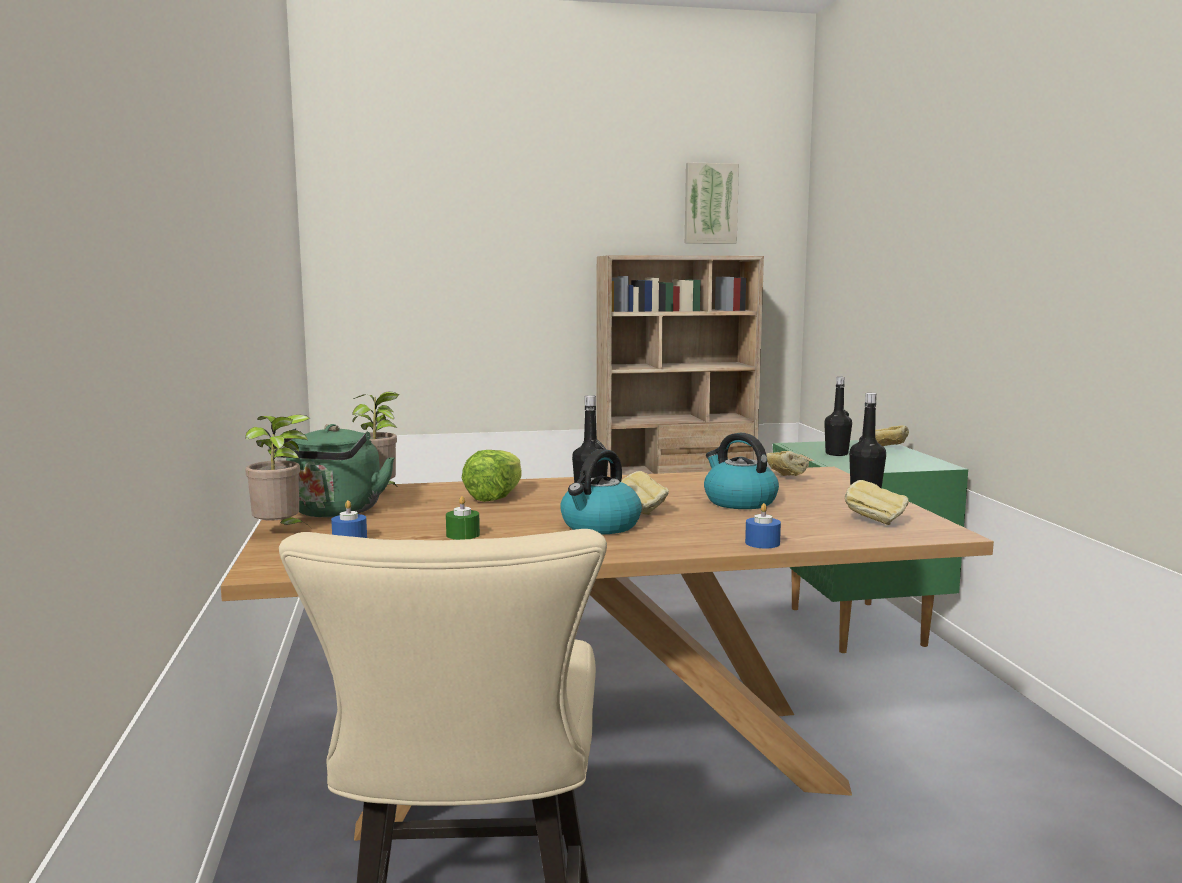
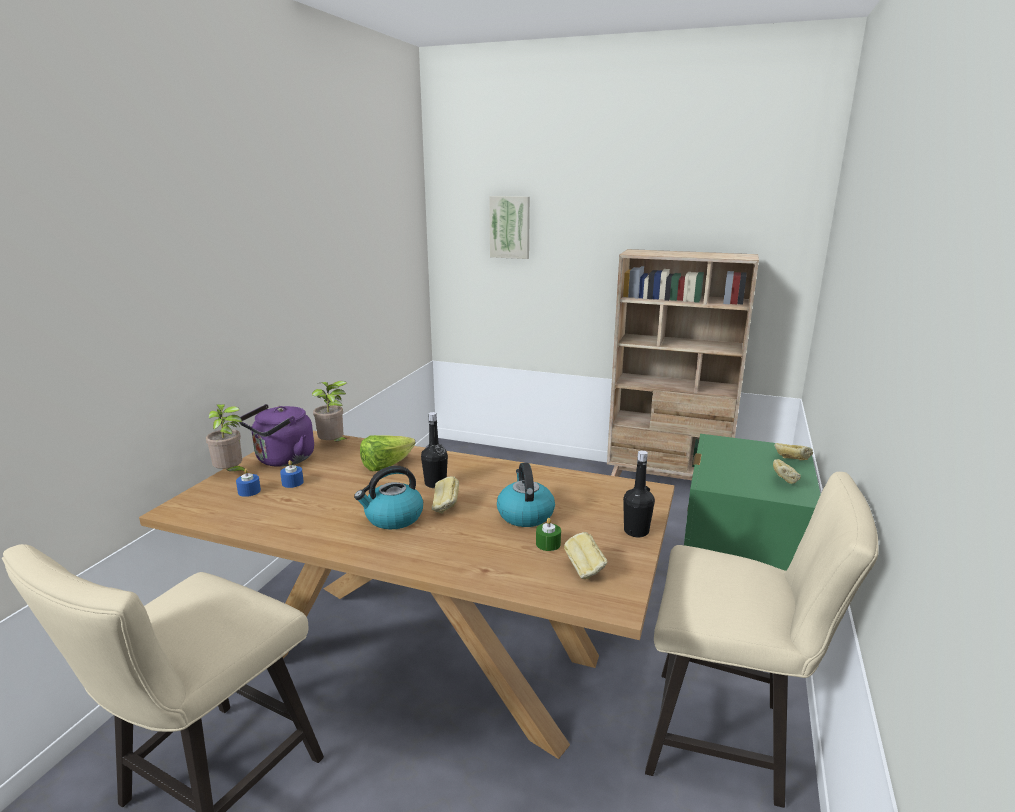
camera: 30 degrees right, 10 degrees up
green kettle [269,424,394,518] -> purple kettle [239,404,314,467]
green candle [446,496,480,540] -> green candle moved to [536,518,561,551]
picture [685,162,739,244] -> picture moved to [489,196,530,259]
blue candle [745,503,781,548] -> blue candle moved to [280,460,304,488]
bread [766,451,809,476] -> bread moved to [773,459,801,484]
black bottle [824,377,852,456] -> none
none -> beige chair [645,472,878,808]

